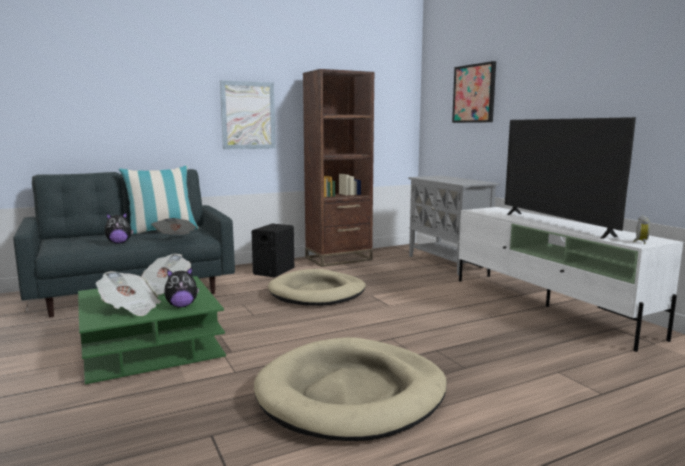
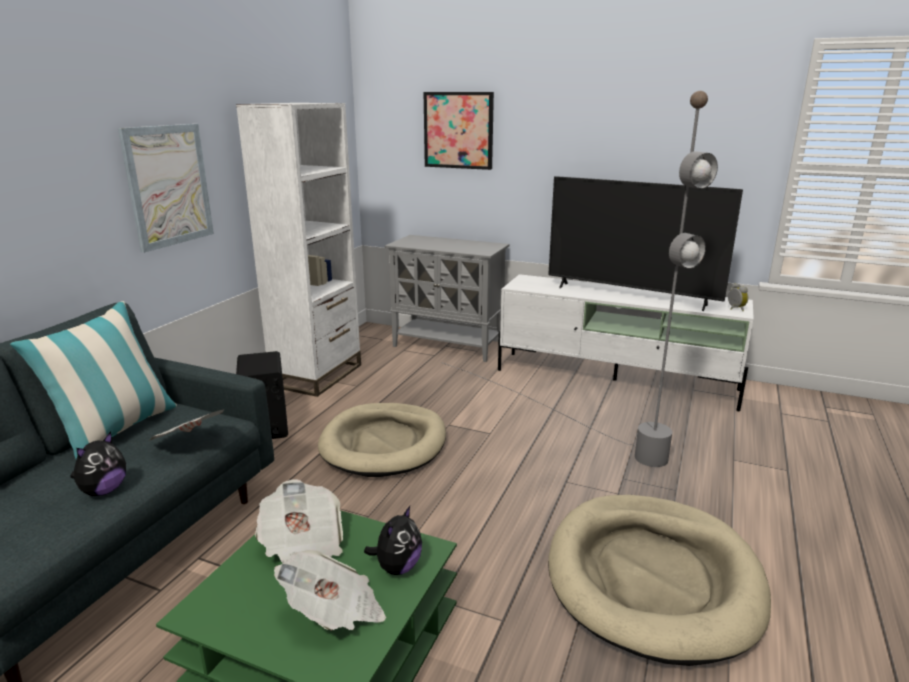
camera: 40 degrees left, 10 degrees up
brown bookcase [303,69,374,267] -> white bookcase [236,103,361,397]
none -> grey floor lamp [443,91,718,467]

